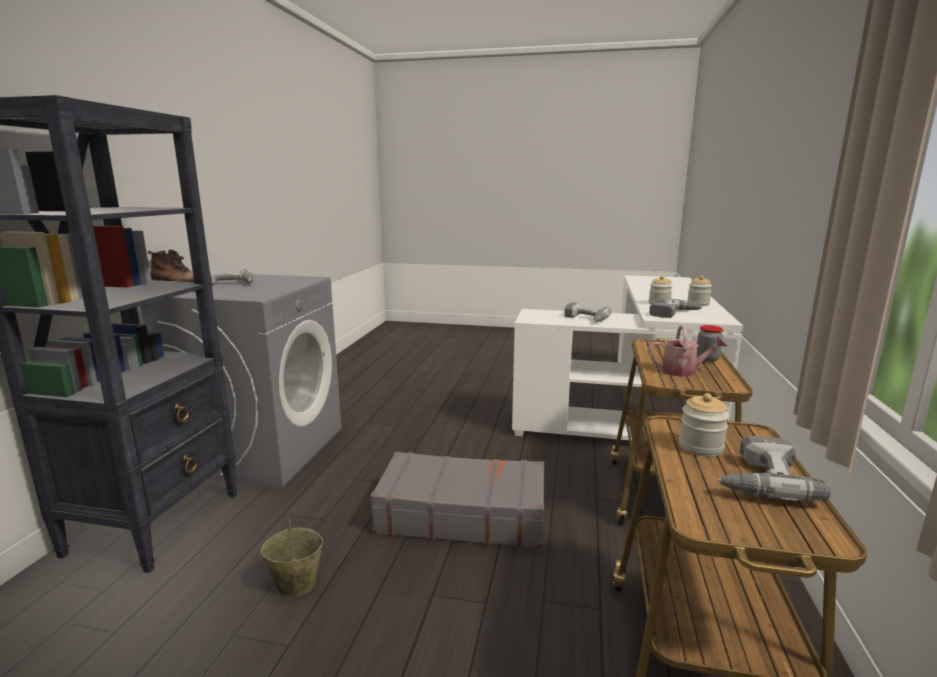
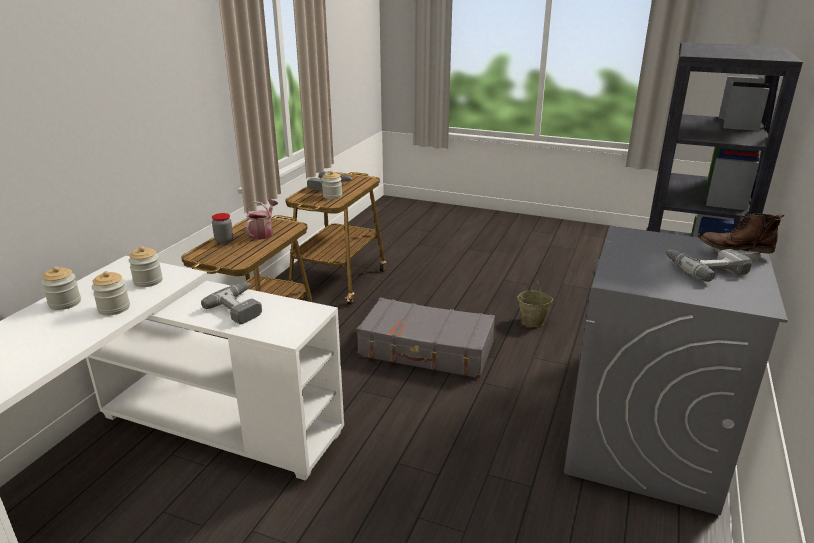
camera: 170 degrees left, 10 degrees up
watering can [648,325,728,377] -> watering can turned 90 degrees clockwise [246,200,278,240]
power drill [649,298,702,318] -> jar [128,246,163,287]

